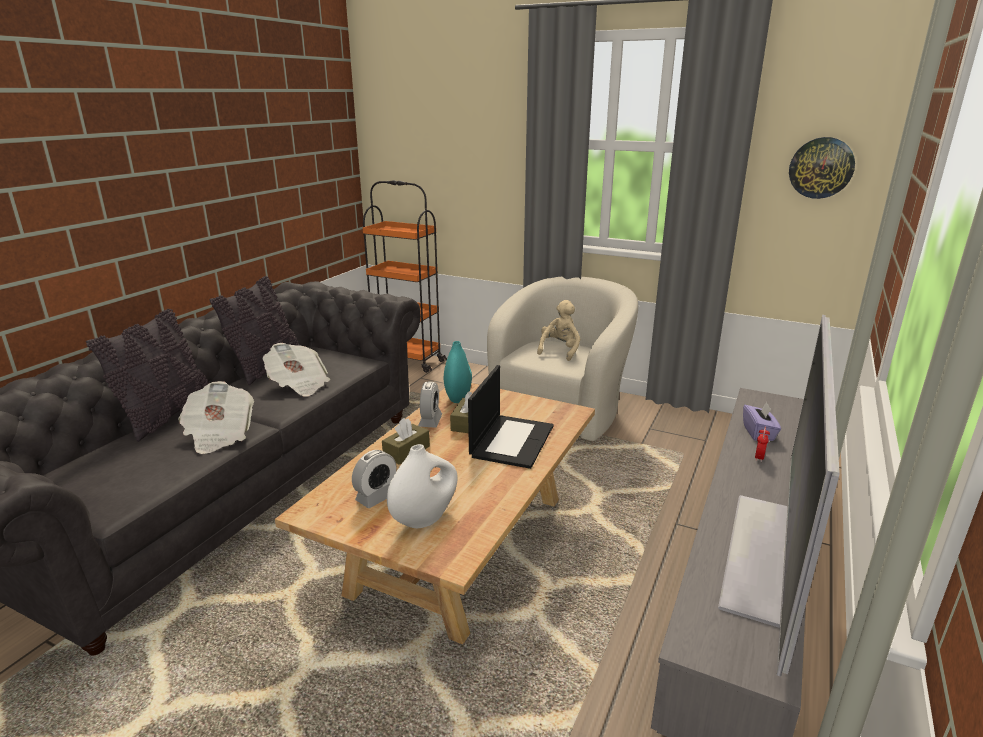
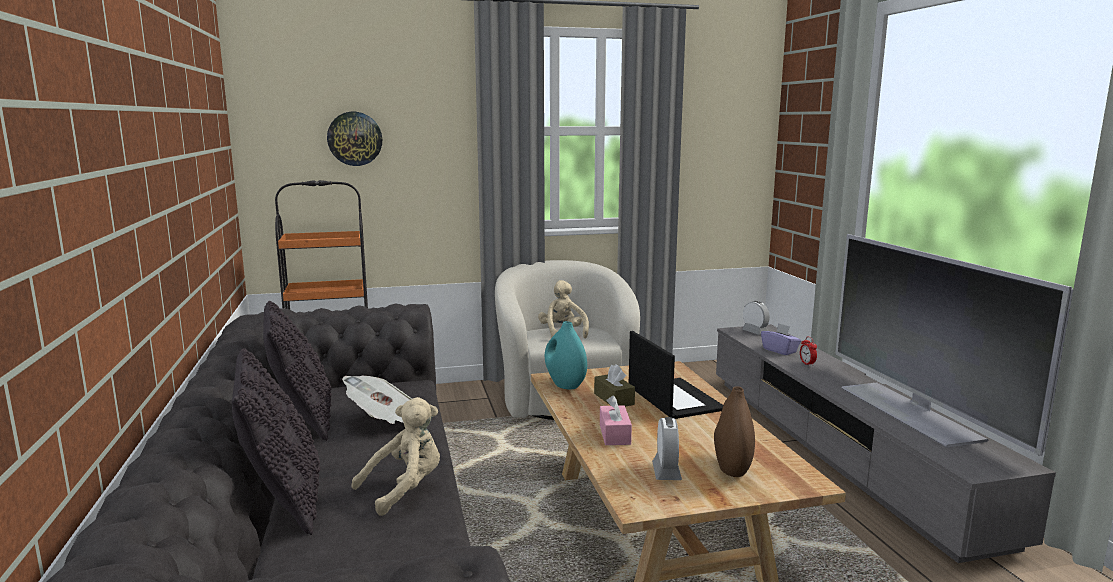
camera: 40 degrees left, 10 degrees down
newspaper [178,381,254,454] -> beige plush toy [351,397,440,516]
brown tissue box [382,418,430,465] -> pink tissue box [600,396,632,445]
white vase [387,444,458,528] -> brown vase [714,386,755,477]
alarm clock [418,381,442,428] -> alarm clock moved to [742,301,770,335]
wall clock [789,137,855,199] -> wall clock moved to [327,112,382,166]

